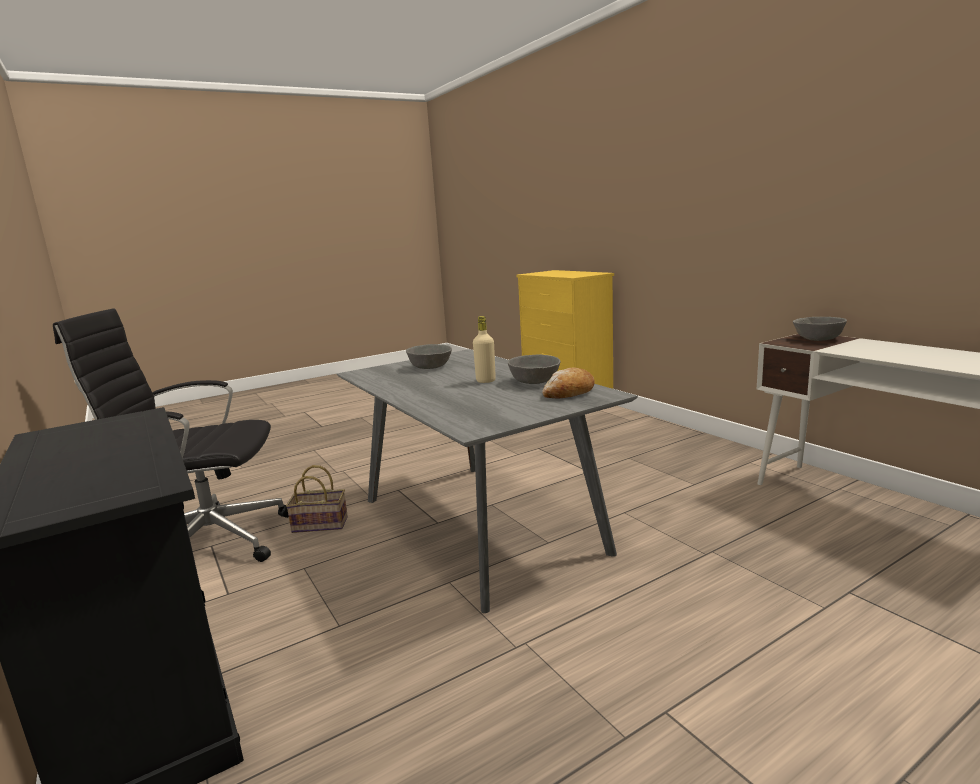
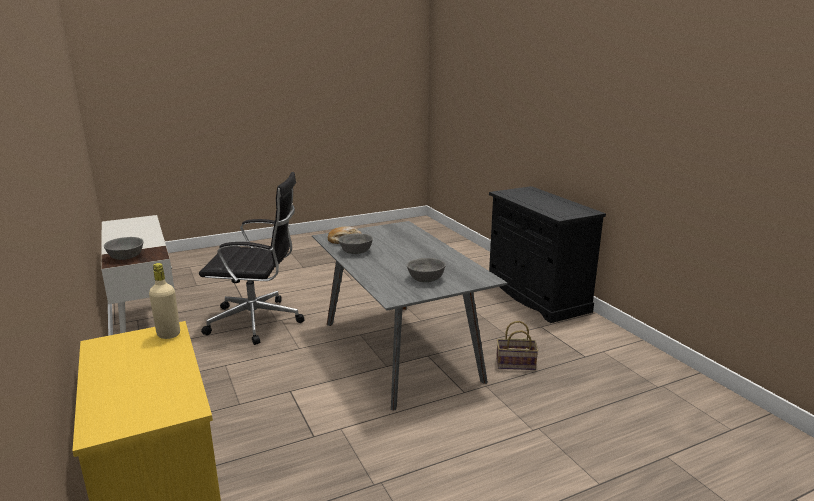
camera: 175 degrees left, 5 degrees up
black office chair [53,308,289,562] -> black office chair moved to [199,172,305,345]
beige bottle [473,316,496,383] -> beige bottle moved to [149,263,180,339]

